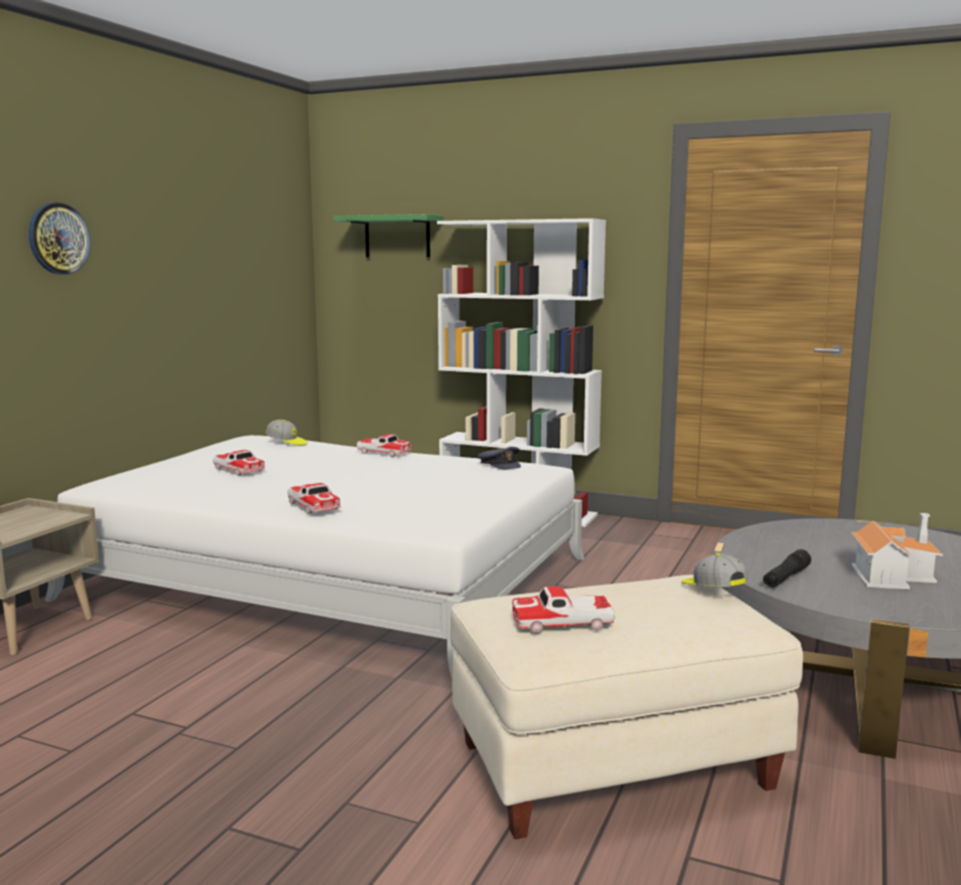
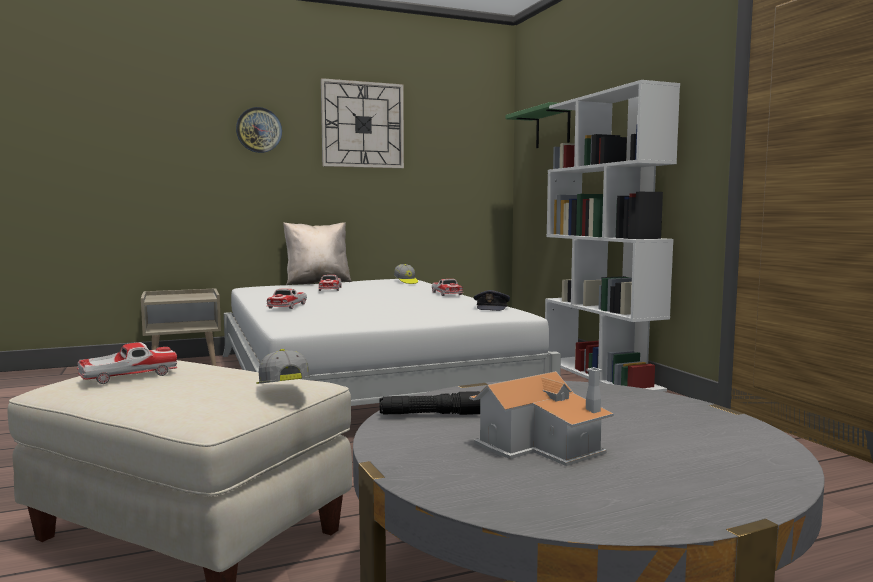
camera: 45 degrees right, 5 degrees down
toy car [512,586,615,634] -> toy car turned 105 degrees clockwise [77,342,177,384]
cap [681,553,749,587] -> cap turned 45 degrees counterclockwise [256,349,310,384]
none -> beige pillow [283,222,352,285]
none -> wall clock [321,78,404,168]

